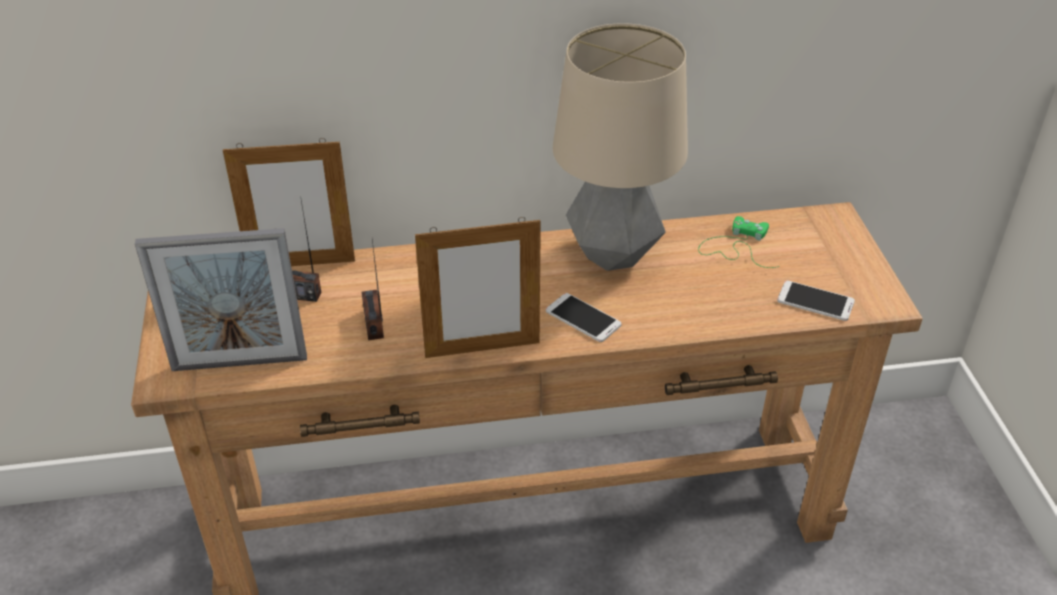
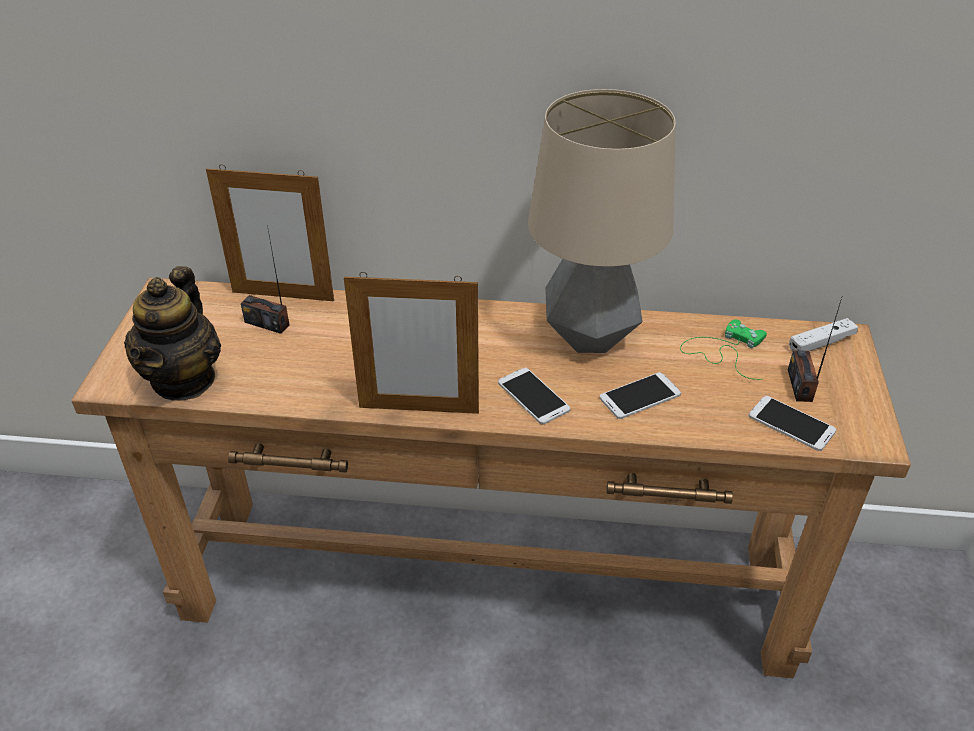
camera: 15 degrees right, 0 degrees up
picture frame [135,228,307,371] -> teapot [124,266,221,401]
radio [362,240,384,340] -> radio moved to [788,295,843,402]
none -> phone [599,372,681,419]
none -> white game controller [789,318,858,351]

